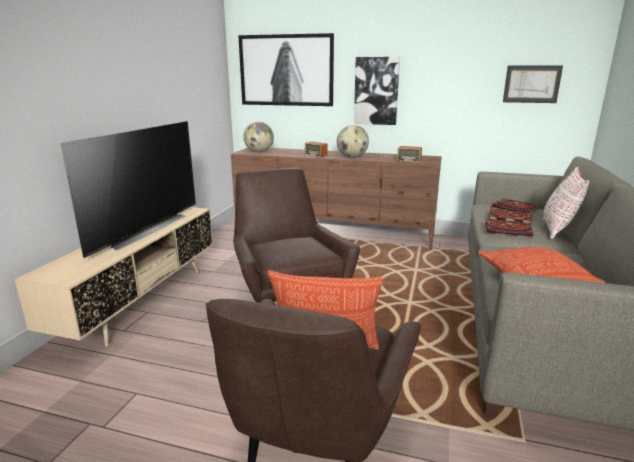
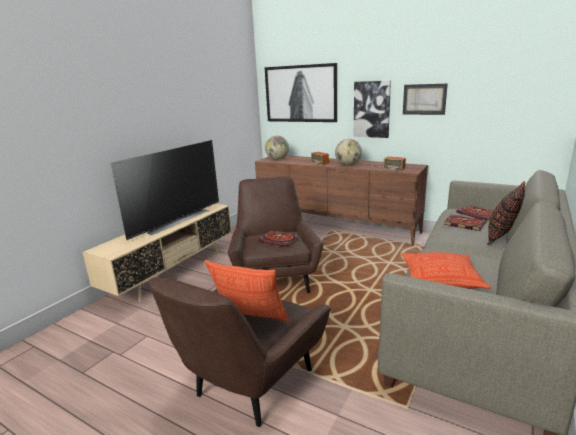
camera: 15 degrees right, 0 degrees up
book [485,219,534,236] -> book moved to [258,230,299,247]
picture [503,65,563,103] -> picture moved to [403,83,448,115]
white pillow [543,167,590,239] -> black pillow [487,181,525,245]

